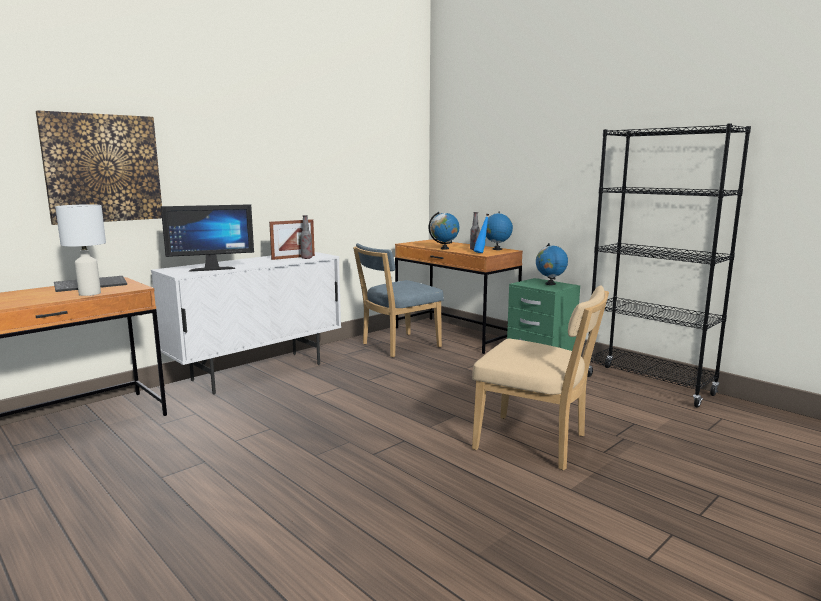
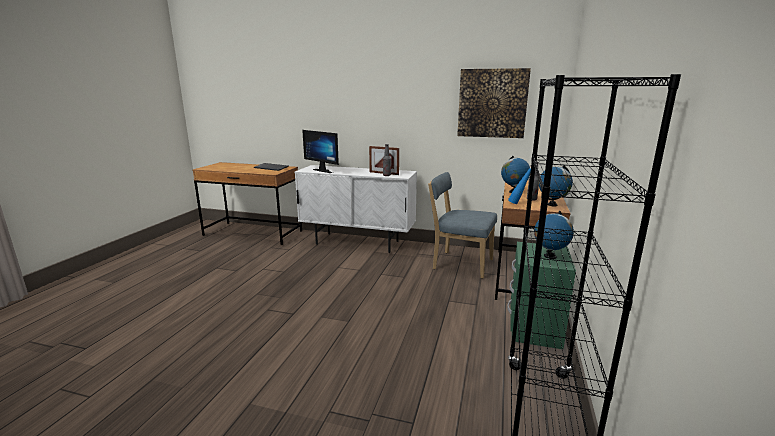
camera: 60 degrees right, 5 degrees up
picture [36,110,162,225] -> picture moved to [457,68,531,138]
white table lamp [55,204,106,296] -> none
beige chair [472,285,609,470] -> none

